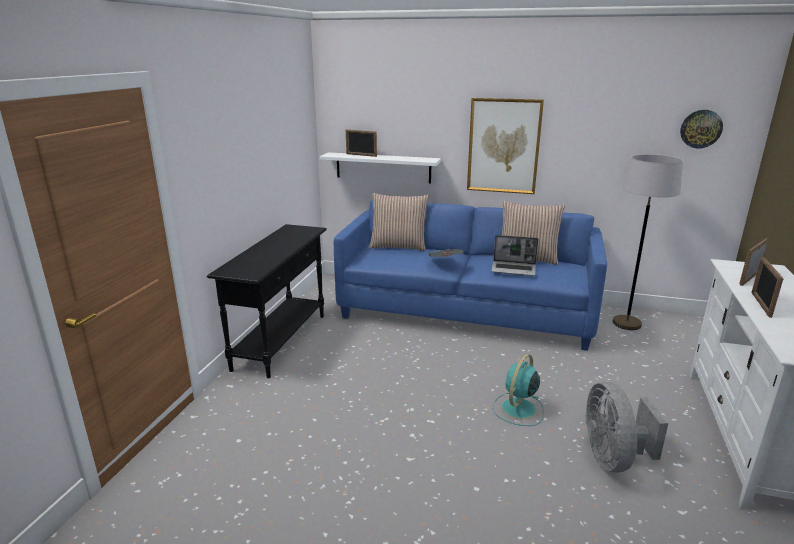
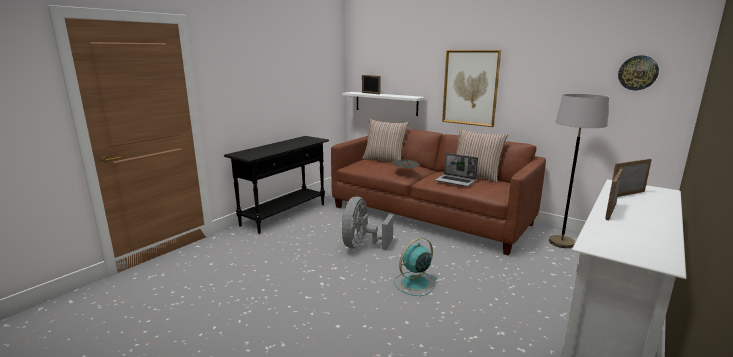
camera: 20 degrees right, 5 degrees down
blue sofa [334,200,607,351] -> brown sofa [331,129,546,256]
grey fan [585,382,668,473] -> grey fan moved to [342,197,394,250]

